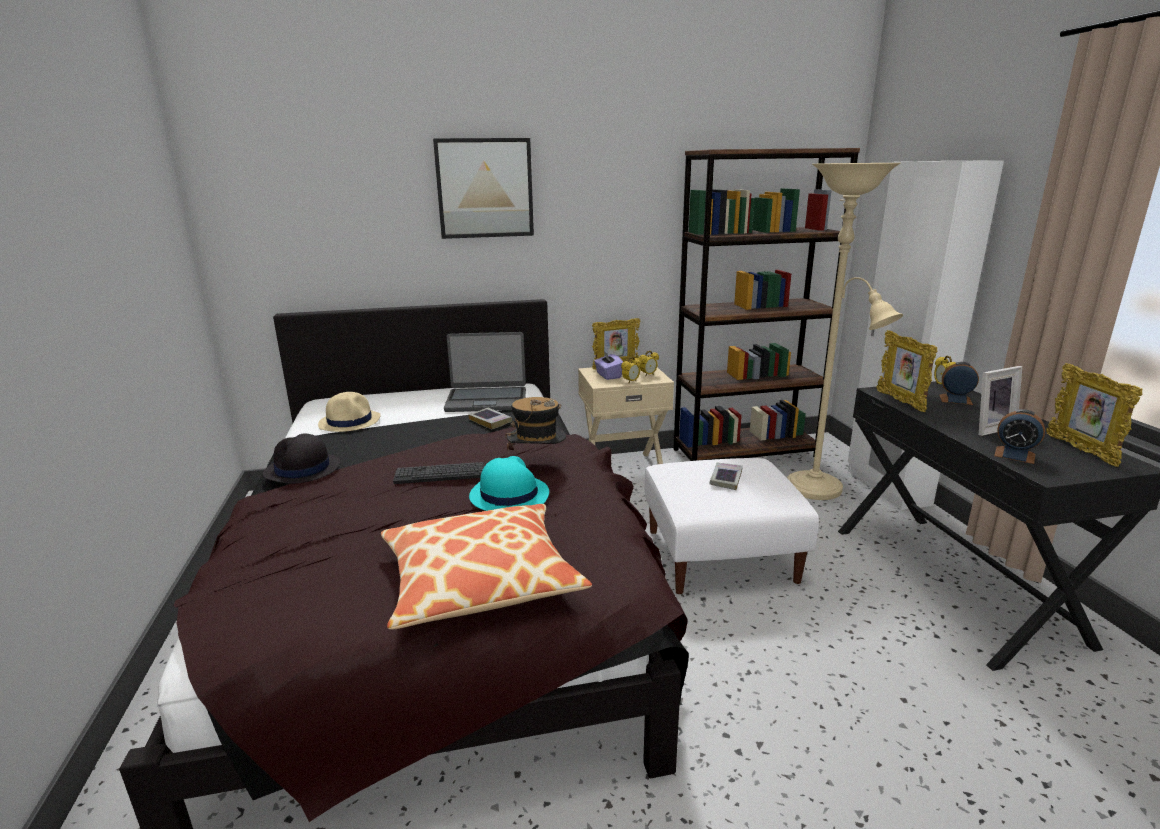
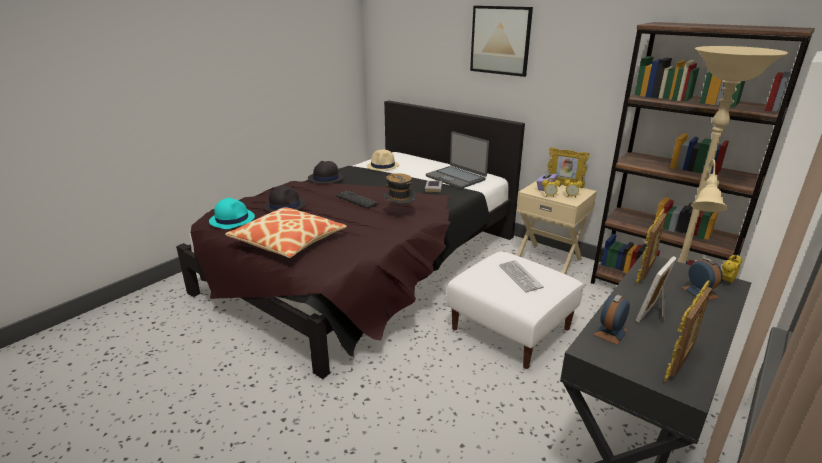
camera: 50 degrees right, 5 degrees up
turquoise hat [469,456,549,511] -> turquoise hat moved to [209,198,255,229]
book [710,463,743,490] -> keyboard [499,260,544,292]
picture frame [979,366,1022,436] -> picture frame turned 105 degrees clockwise [636,256,677,323]
alarm clock [994,409,1045,464] -> alarm clock turned 45 degrees clockwise [594,294,630,345]
none -> black hat [264,185,306,212]

